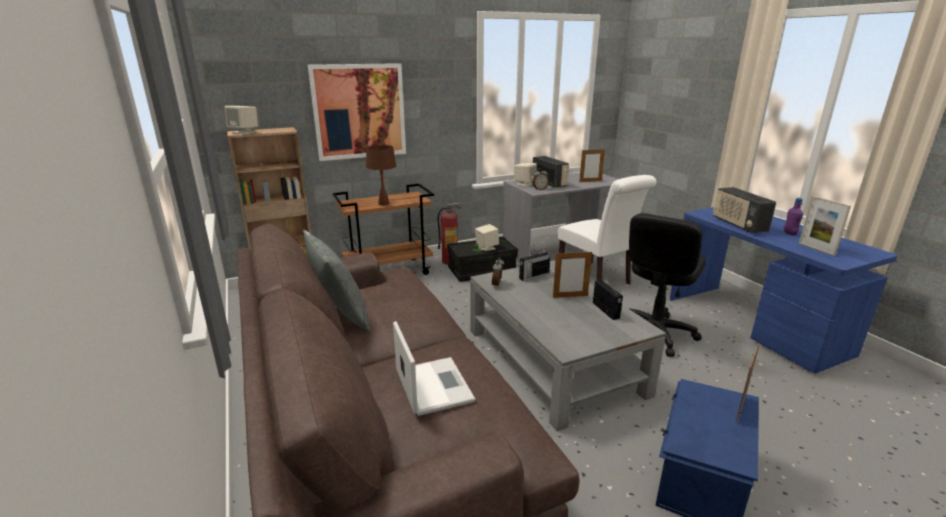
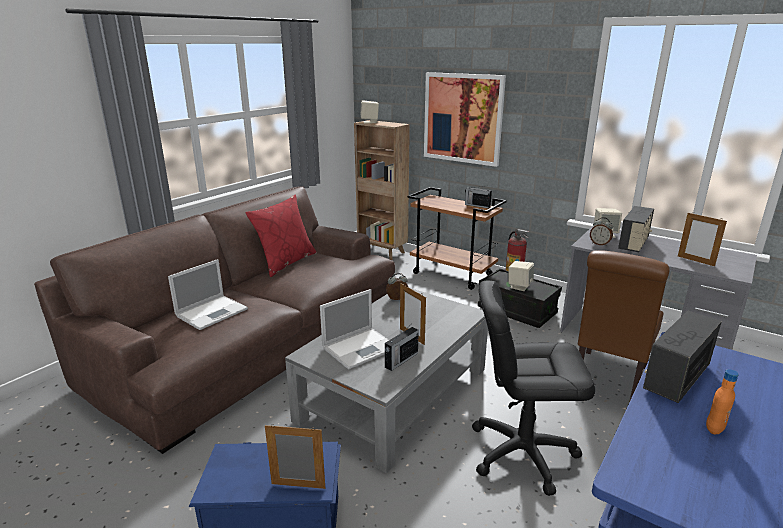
camera: 60 degrees right, 0 degrees up
grey pillow [303,230,371,333] -> red pillow [246,195,317,277]
brown table lamp [366,145,396,205] -> none
radio [519,250,551,281] -> radio moved to [465,186,492,209]
white chair [558,175,657,285] -> brown chair [578,250,670,400]
purple bottle [784,198,803,235] -> orange bottle [706,369,739,434]
picture frame [799,196,851,256] -> none
none -> laptop [320,289,389,369]

